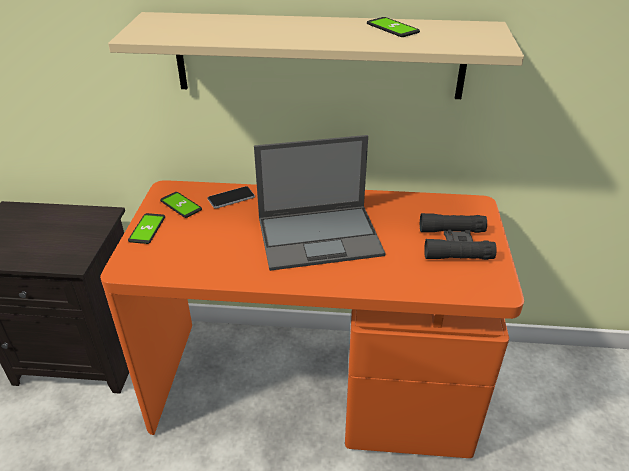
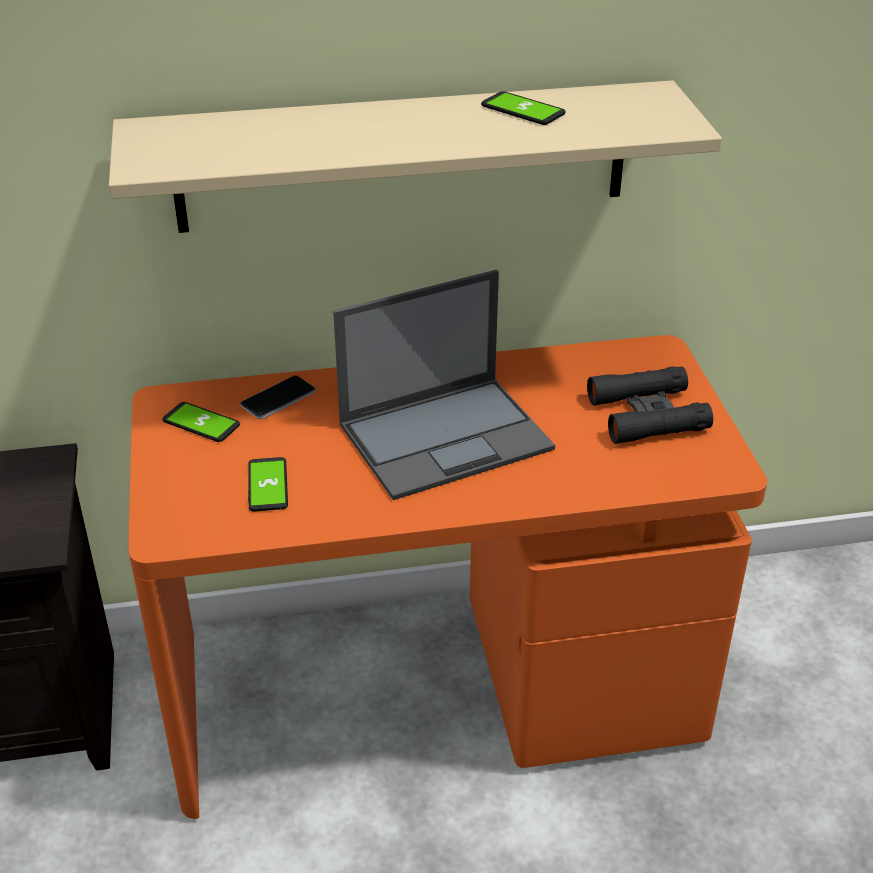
camera: 15 degrees left, 0 degrees up
phone [128,213,165,244] -> phone moved to [248,457,288,511]

